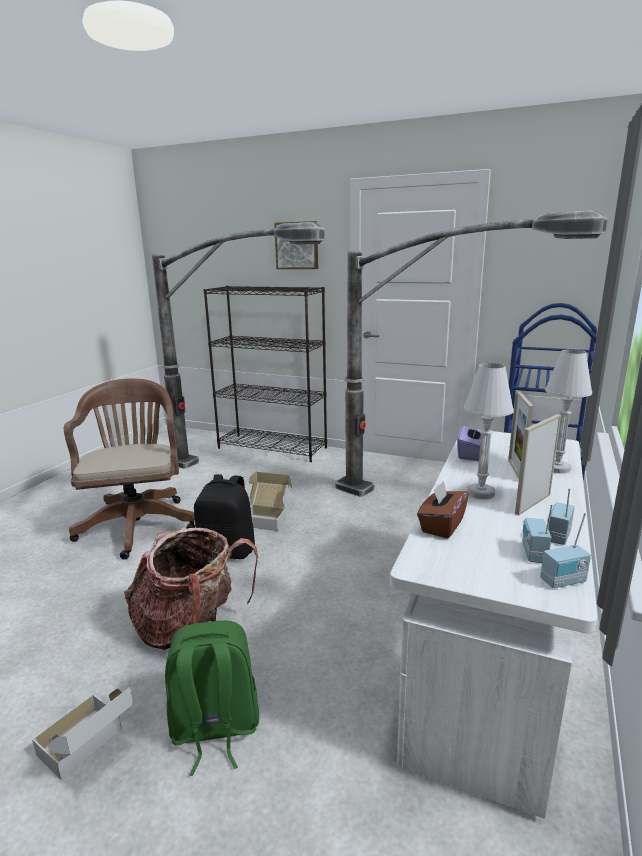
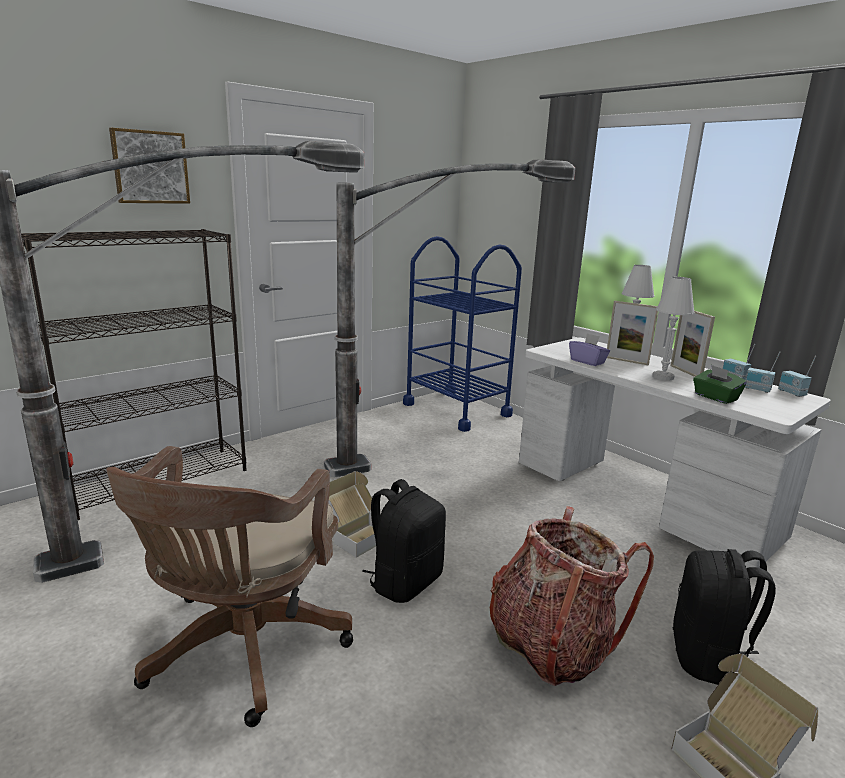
camera: 65 degrees left, 0 degrees up
brown office chair [64,378,195,560] -> brown office chair turned 90 degrees counterclockwise [106,446,353,727]
green backpack [165,620,259,776] -> black backpack [673,549,776,685]
brown tissue box [417,480,469,539] -> green tissue box [693,365,747,404]
radio [540,513,591,588] -> radio turned 150 degrees clockwise [778,356,816,397]

